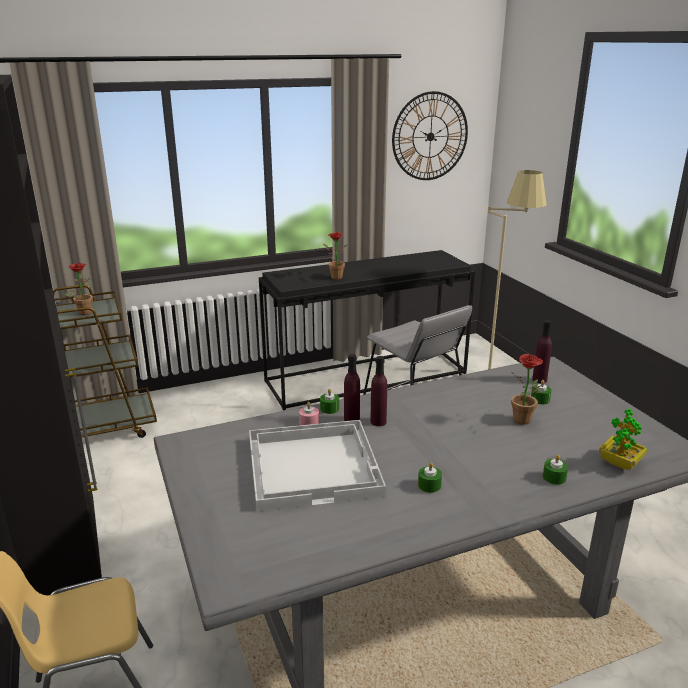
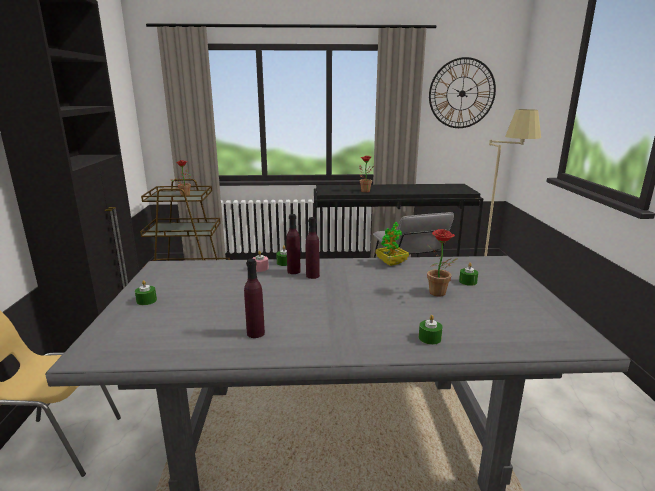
camera: 20 degrees right, 5 degrees down
white tray [249,420,386,511] -> none
green candle [418,462,442,493] -> green candle moved to [135,280,157,305]
purple bottle [532,320,552,384] -> purple bottle moved to [244,259,265,338]
potted plant [599,408,647,469] -> potted plant moved to [376,222,409,266]

